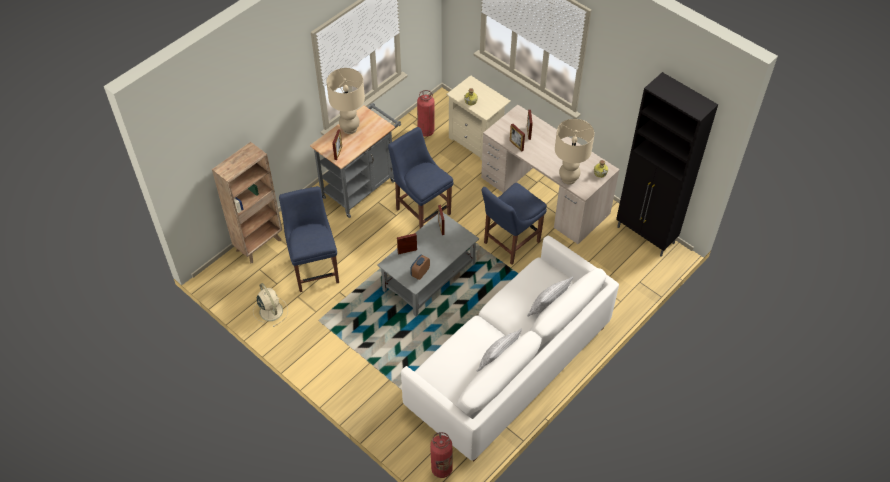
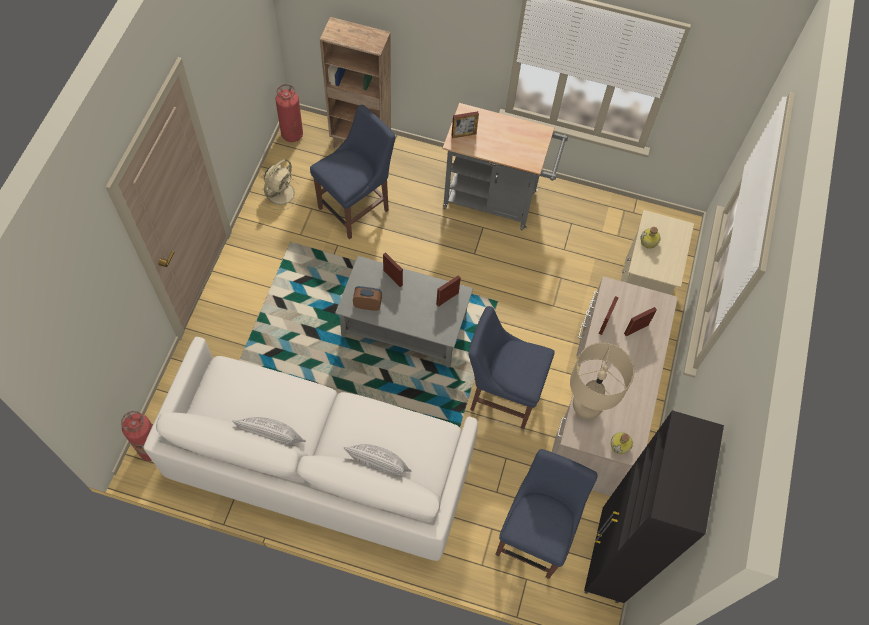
camera: 60 degrees right, 10 degrees up
beige table lamp [326,68,365,134] -> none
blue chair [388,127,454,228] -> blue chair moved to [495,449,597,579]
fire extinguisher [417,90,434,137] -> fire extinguisher moved to [276,84,303,142]

